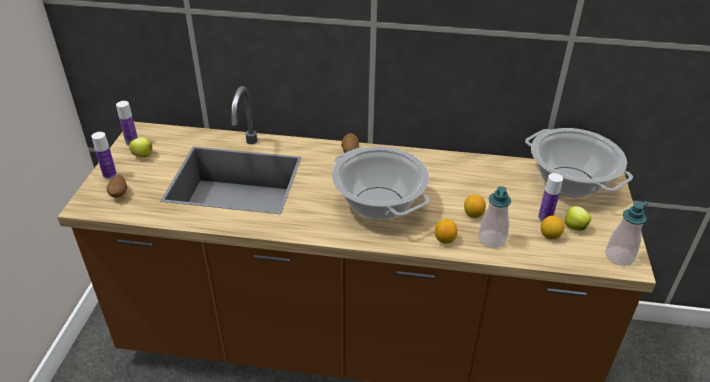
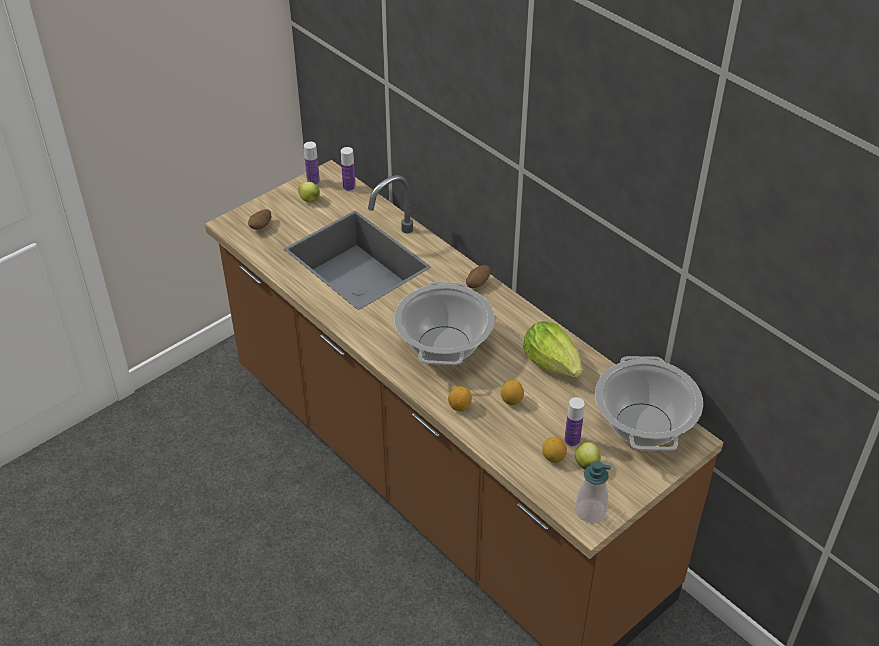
camera: 40 degrees right, 5 degrees up
bottle [91,132,117,179] -> bottle moved to [341,147,356,192]
soap dispenser [478,186,511,248] -> none
none -> lettuce [523,321,583,378]

